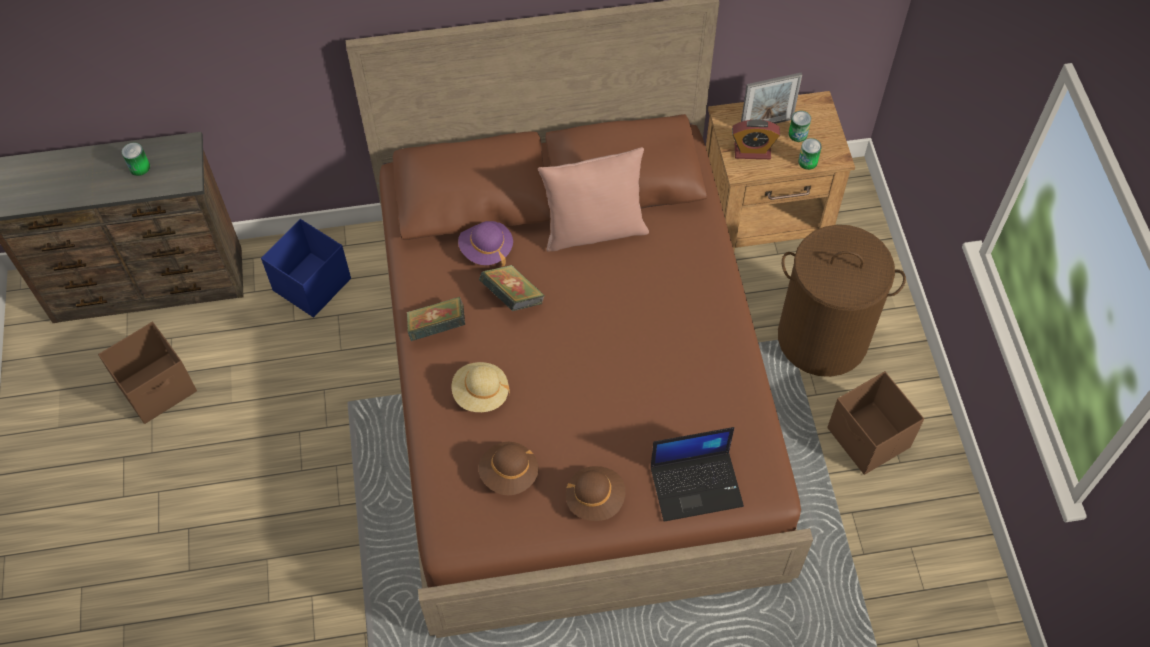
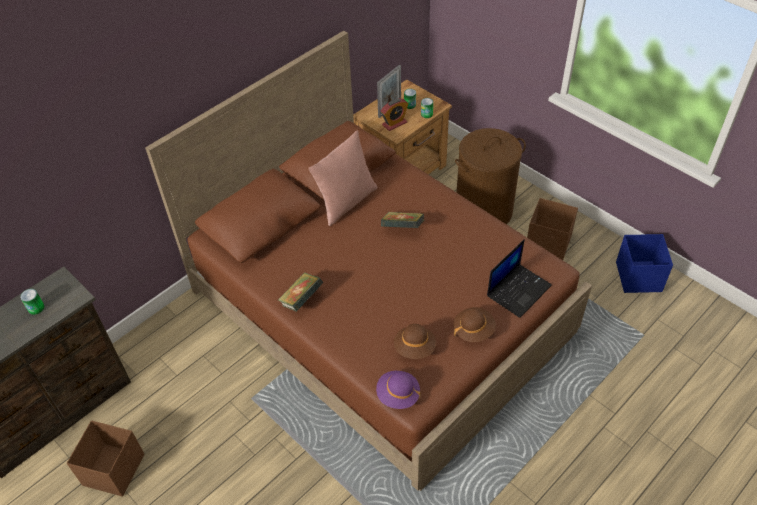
camera: 35 degrees left, 10 degrees down
blue storage box [261,219,351,317] -> blue storage box moved to [616,234,673,293]
beige hat [452,362,510,412] -> none
purple hat [458,221,513,266] -> purple hat moved to [376,371,420,409]
book [479,265,545,311] -> book moved to [381,212,424,228]

